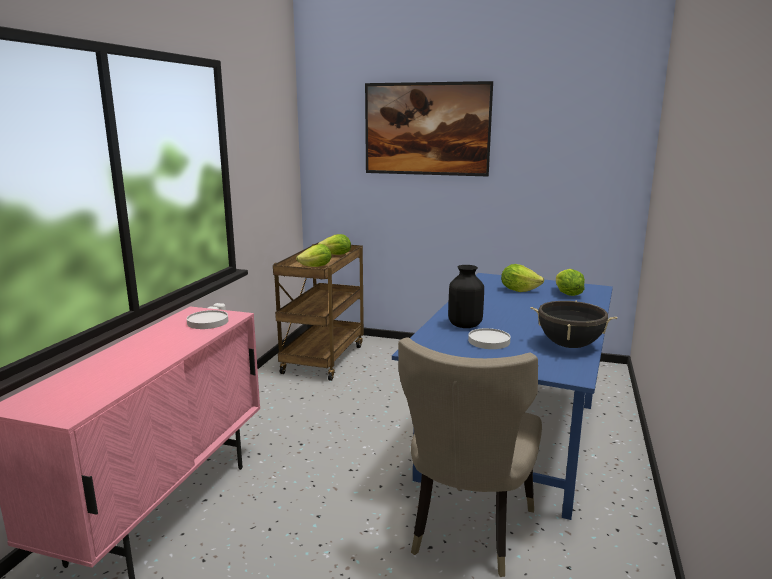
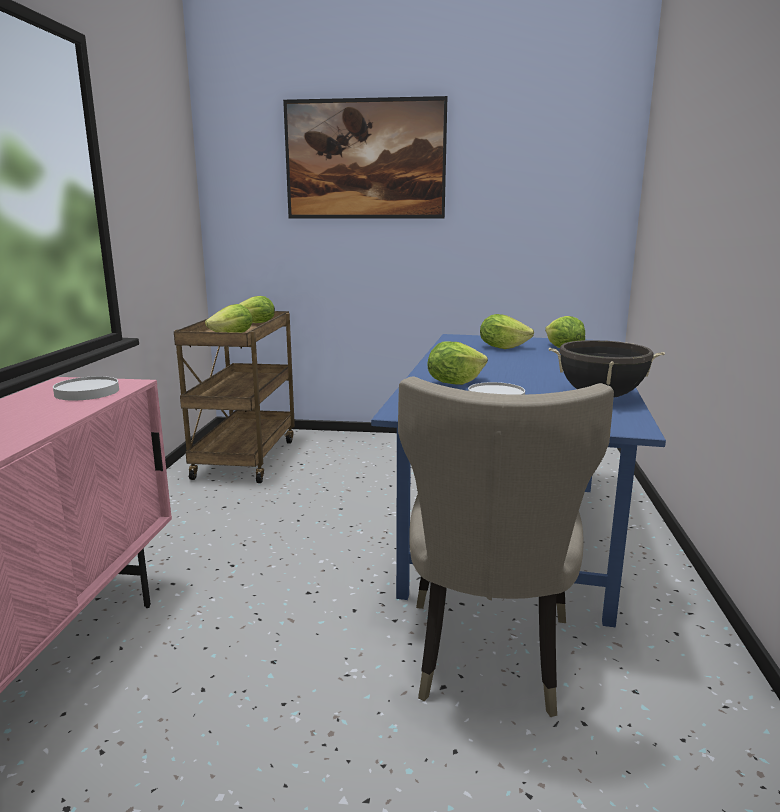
camera: 10 degrees left, 0 degrees up
black vase [448,265,484,328] -> lettuce [427,341,488,385]

